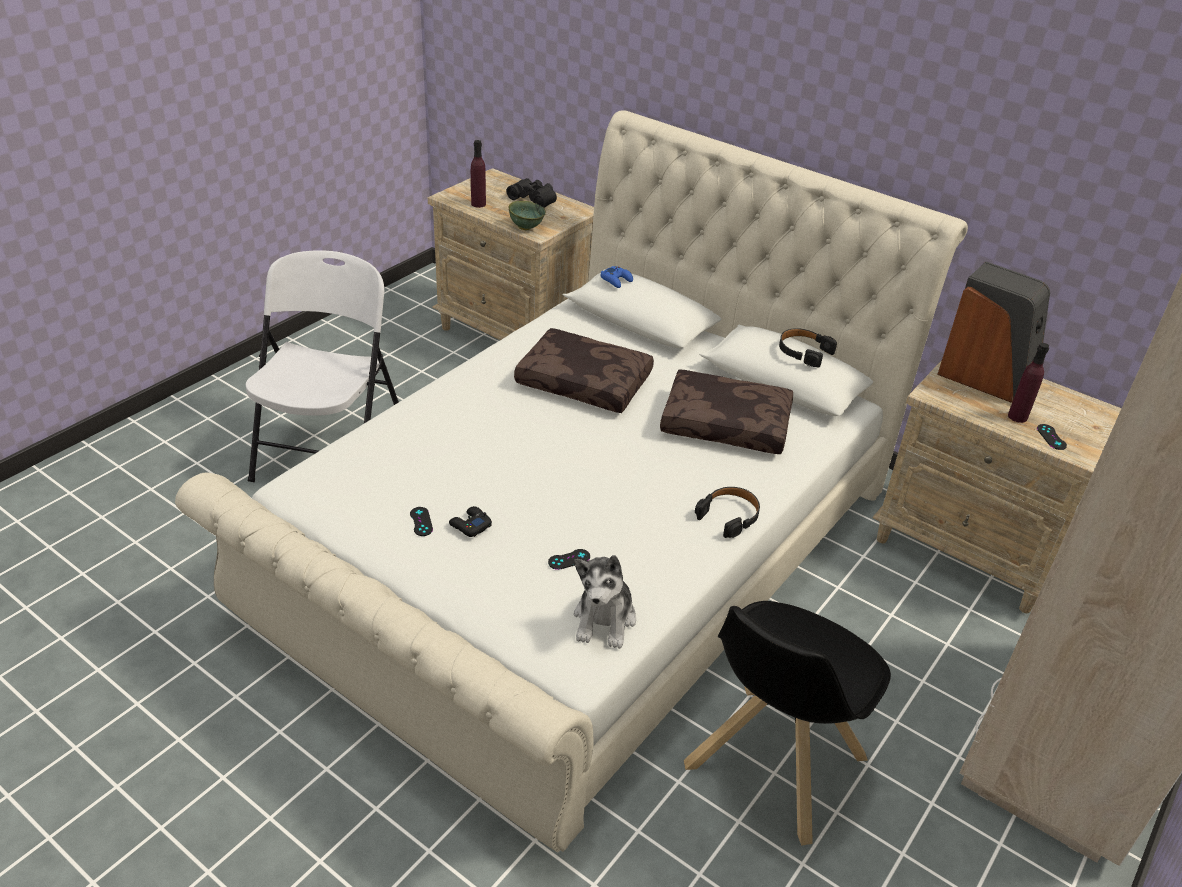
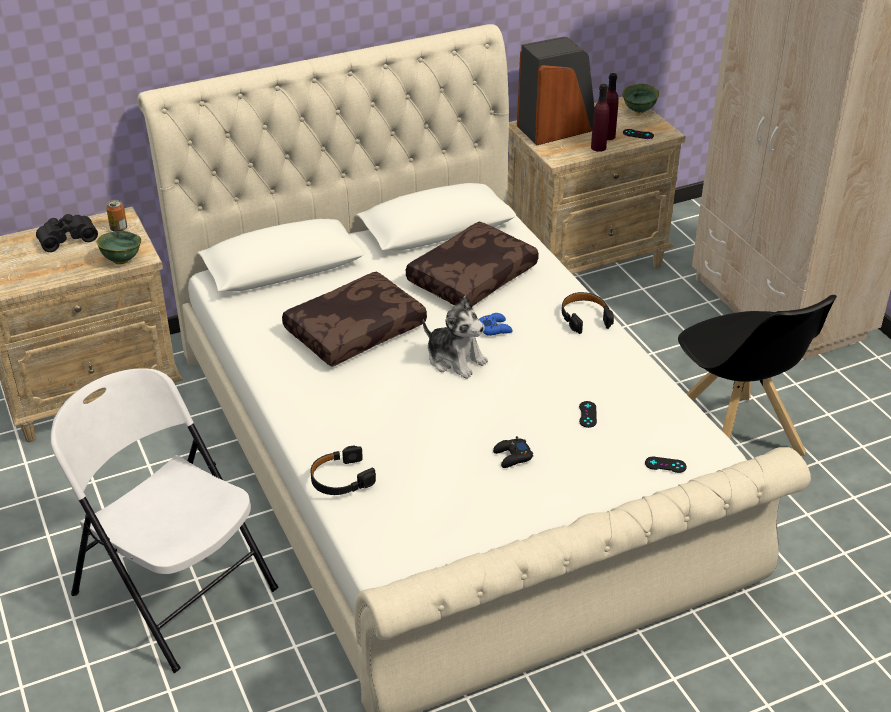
camera: 60 degrees left, 0 degrees up
black game controller [410,507,433,536] -> black game controller moved to [645,457,687,473]
purple bottle [471,140,486,208] -> purple bottle moved to [591,84,609,152]
plush toy [574,555,636,648] -> plush toy moved to [423,295,488,379]
blue game controller [600,266,633,288] -> blue game controller moved to [479,313,513,336]
black headphones [779,328,837,367] -> black headphones moved to [310,446,376,495]
none -> can [106,200,127,232]
none -> green bowl [622,84,659,113]

